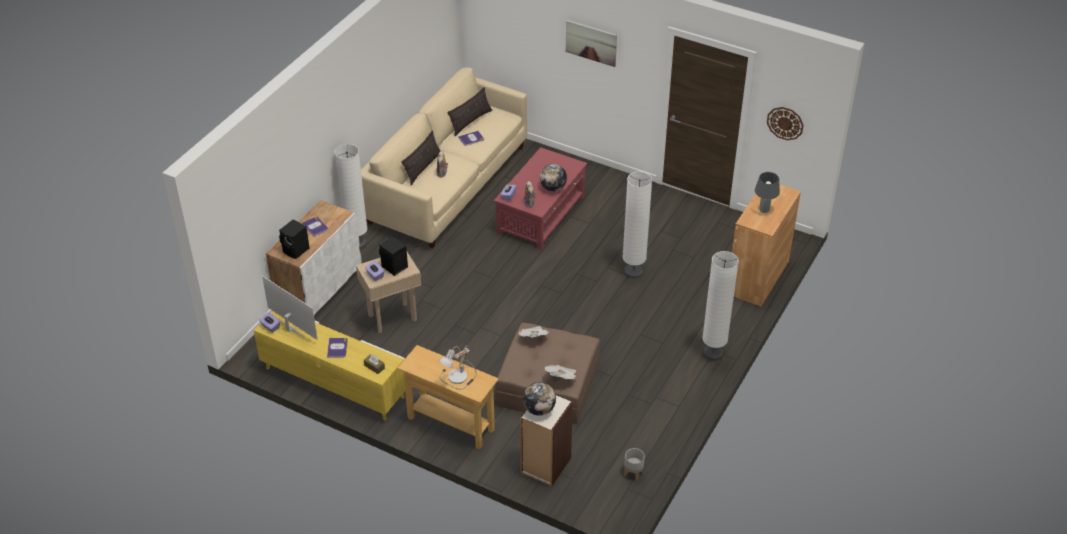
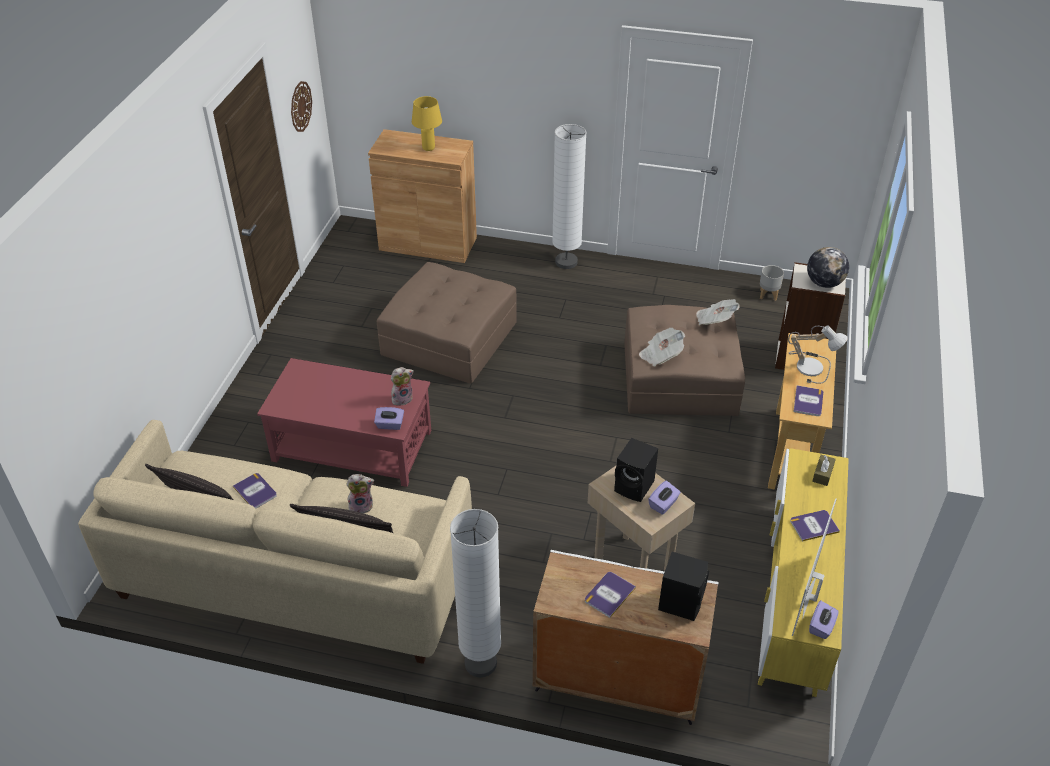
camera: 105 degrees left, 0 degrees up
globe [540,164,567,191] -> none
picture [566,20,617,67] -> none
white floor lamp [623,171,652,279] -> brown ottoman [377,262,516,384]
grey table lamp [755,172,780,213] -> yellow table lamp [412,96,442,151]
none -> book [793,385,823,416]

